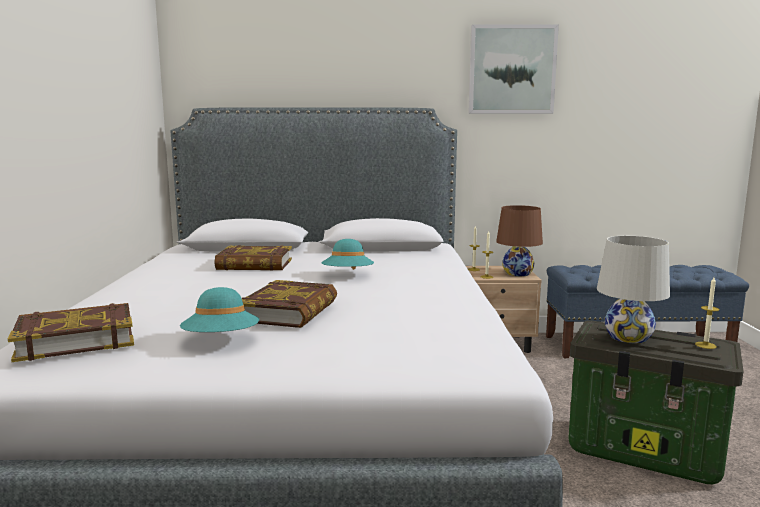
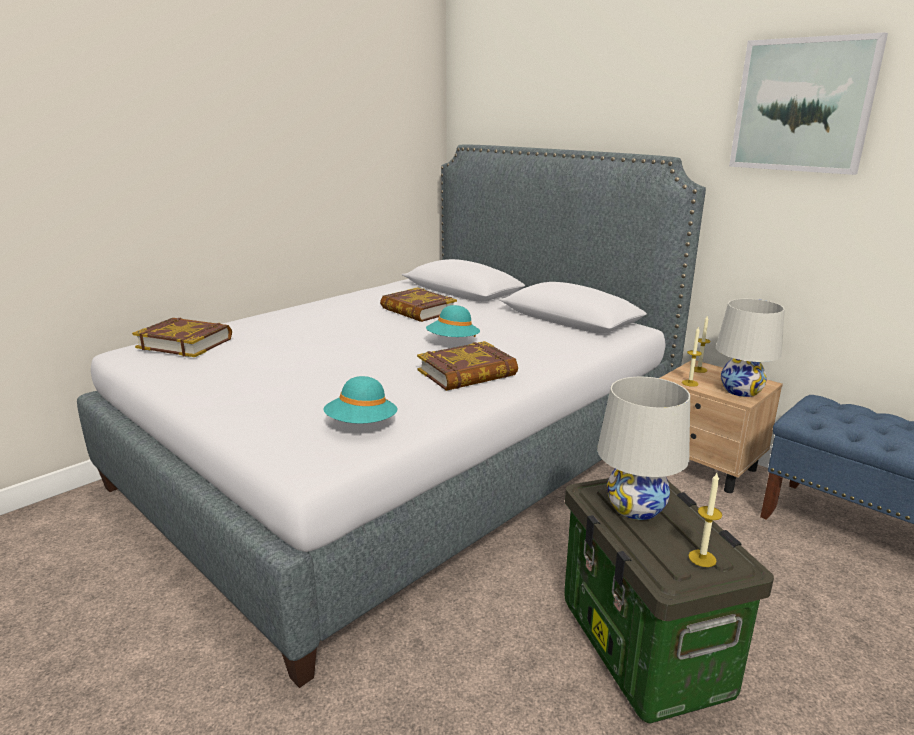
camera: 45 degrees right, 10 degrees up
turquoise hat [180,287,259,332] -> turquoise hat moved to [323,376,397,424]
book [242,280,337,328] -> book moved to [417,341,518,391]
brown table lamp [496,205,543,276] -> white table lamp [716,299,785,397]

